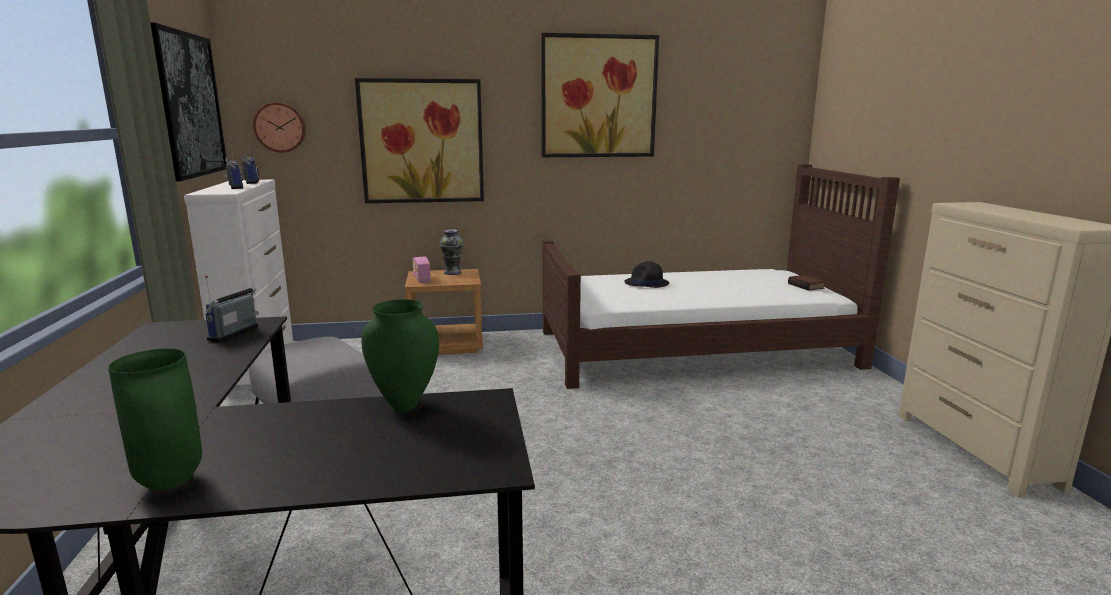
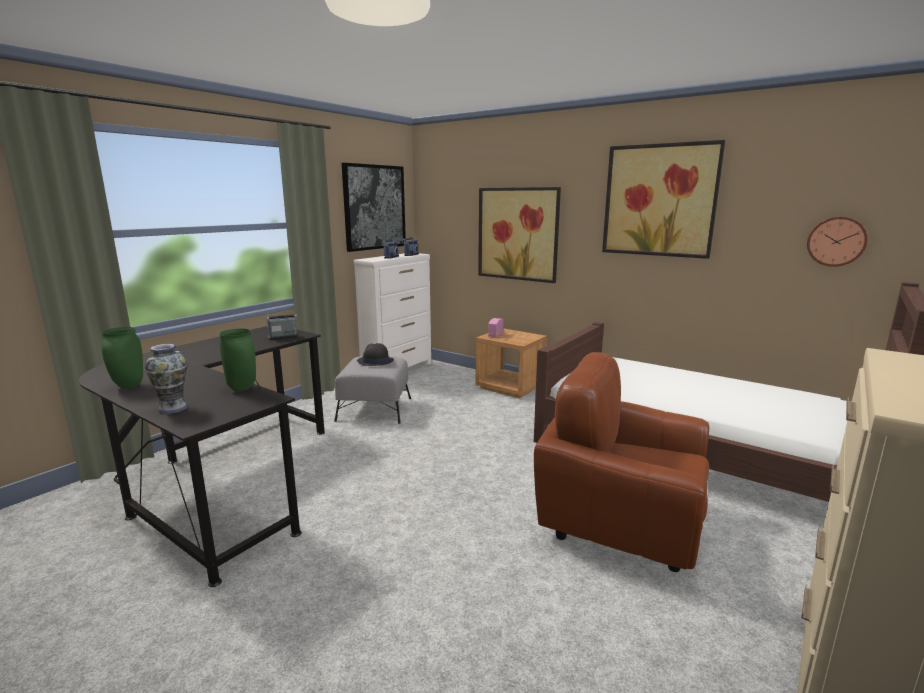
camera: 45 degrees right, 0 degrees up
wall clock [253,102,306,153] -> wall clock moved to [807,217,868,267]
vase [440,229,464,275] -> vase moved to [145,344,188,414]
black hat [624,261,669,288] -> black hat moved to [357,343,394,366]
book [788,275,825,291] -> none
none -> brown armchair [534,352,709,572]

